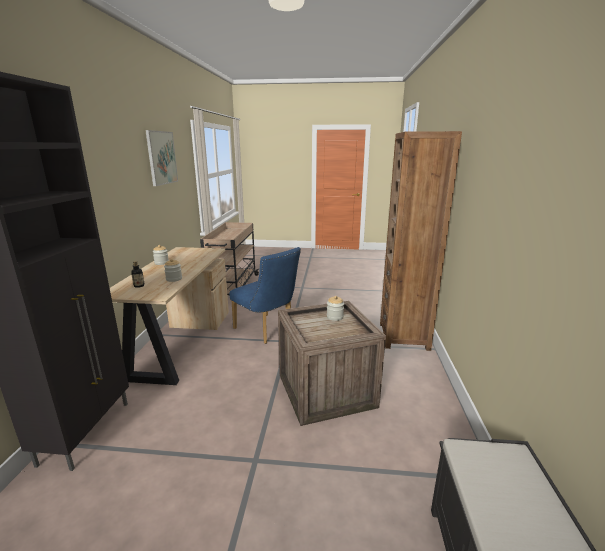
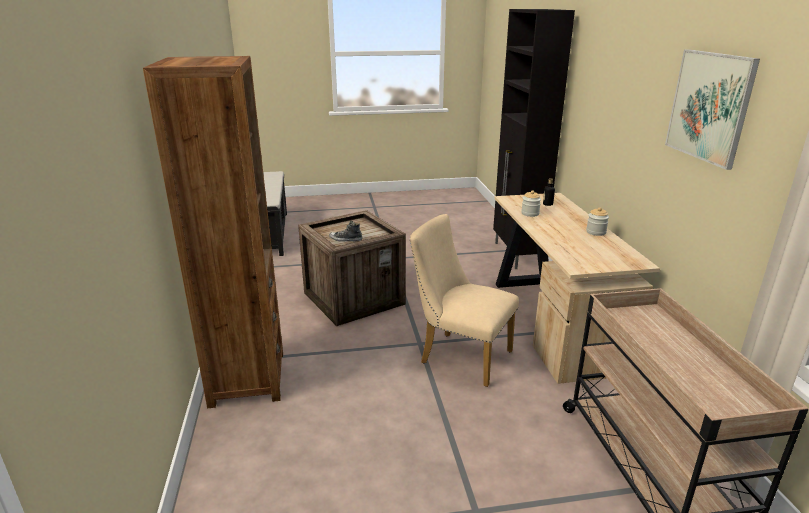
camera: 165 degrees right, 5 degrees up
blue chair [229,247,301,344] -> beige chair [410,214,519,387]
jar [327,296,344,321] -> shoe [329,220,362,242]

